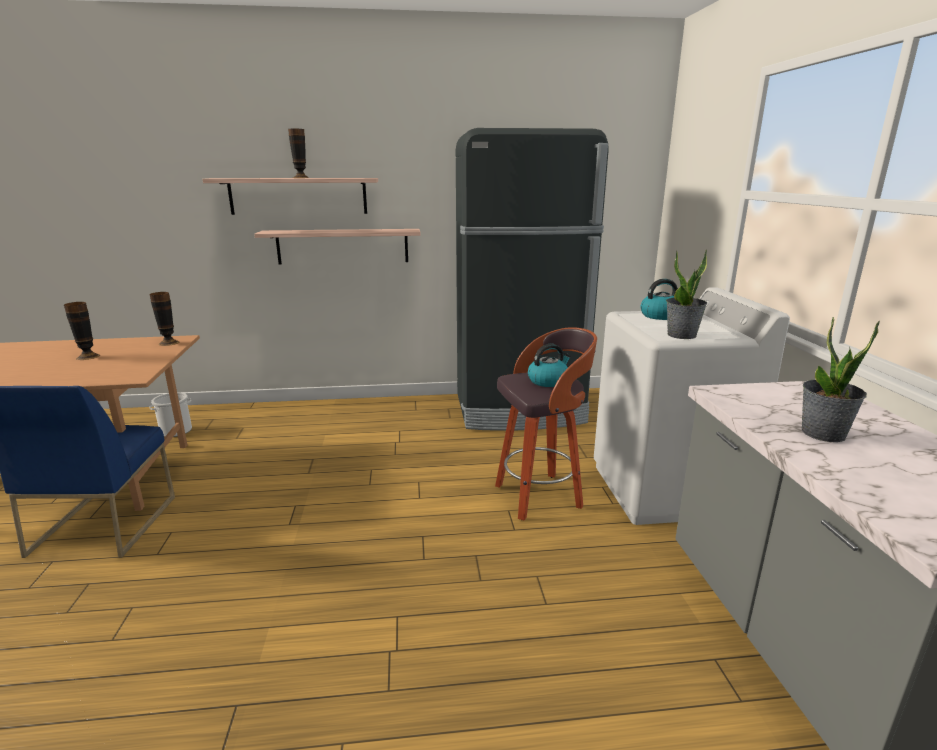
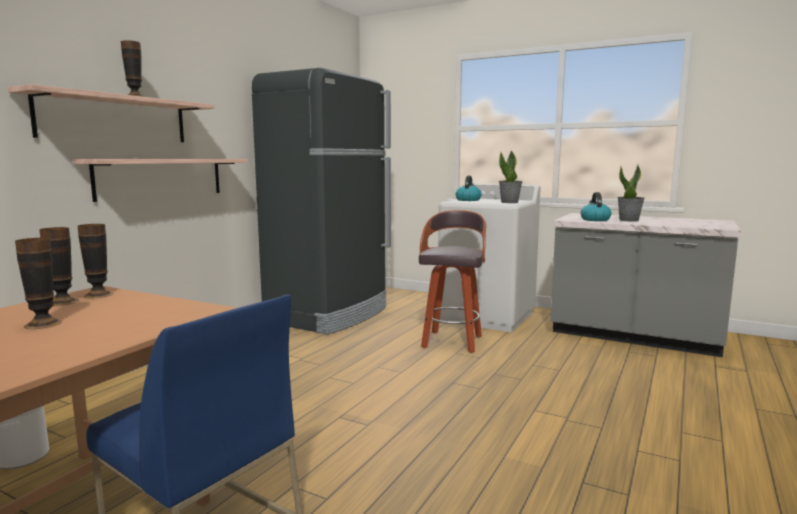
camera: 55 degrees left, 10 degrees down
kettle [528,344,571,387] -> kettle moved to [581,192,612,221]
none -> vase [39,227,79,306]

